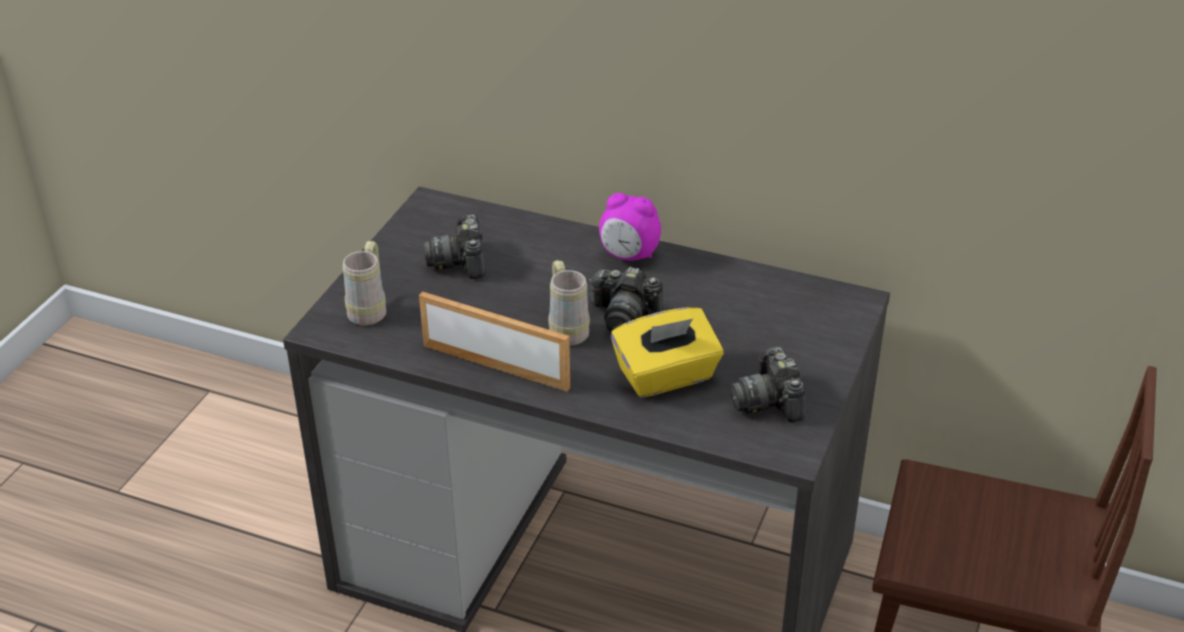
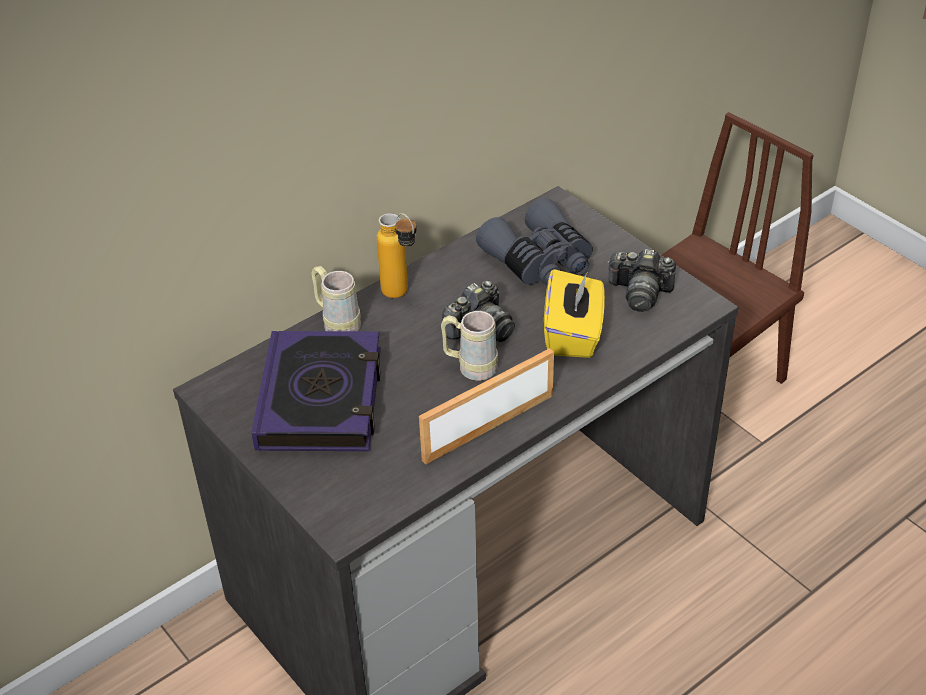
camera: 60 degrees left, 5 degrees up
beige mug [343,241,387,325] -> beige mug moved to [311,266,361,331]
camera [424,214,486,279] -> book [251,331,381,451]
alarm clock [599,193,661,261] -> bottle [377,213,416,298]
none -> grey binoculars [476,198,593,286]

